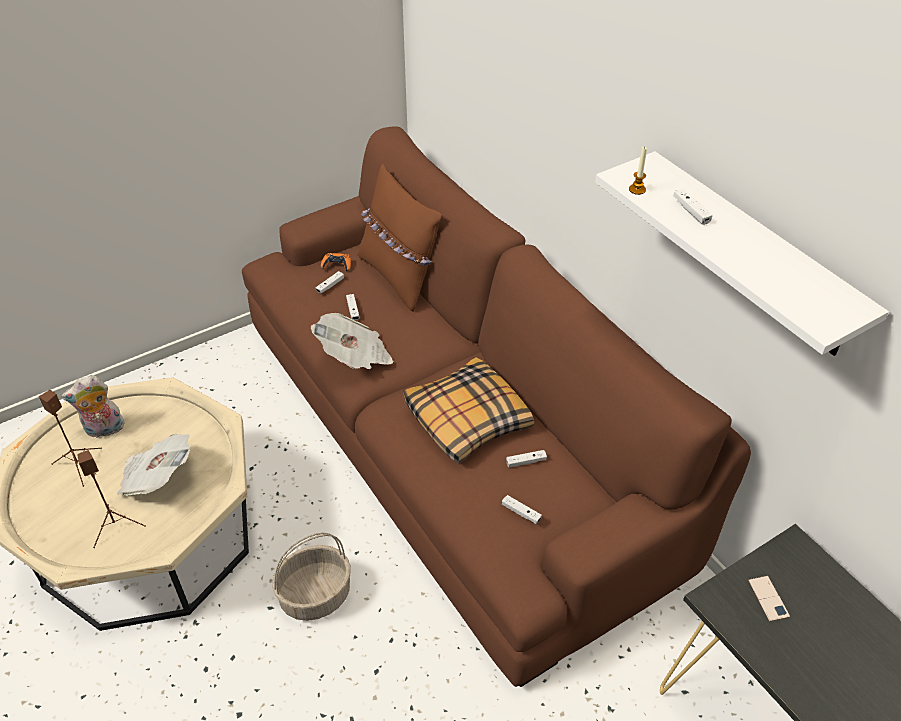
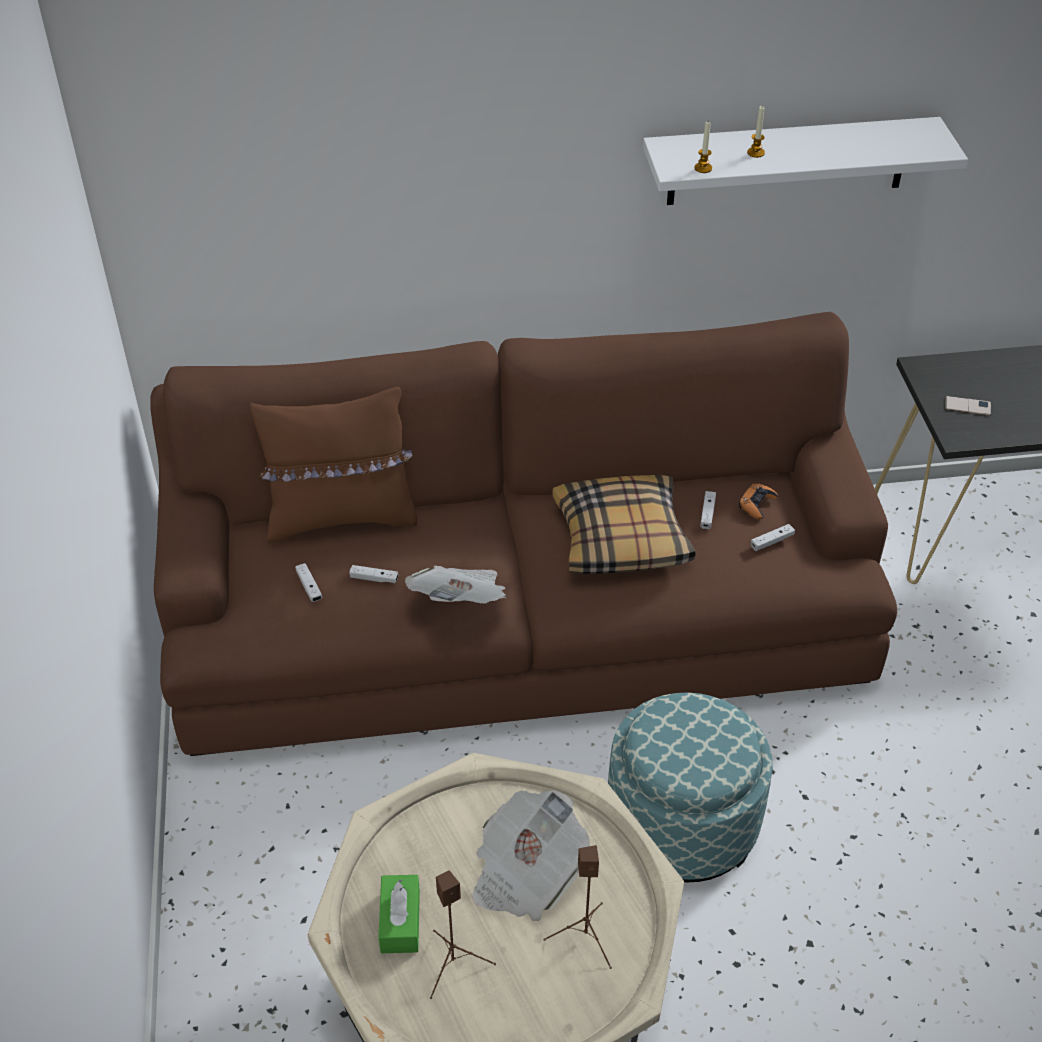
camera: 65 degrees left, 0 degrees up
plush toy [61,375,125,438] -> green tissue box [379,875,420,953]
basket [272,533,351,621] -> ottoman [608,693,773,882]
orange game controller [321,253,351,271] -> orange game controller moved to [739,483,778,520]
white game controller [673,189,713,225] -> candle [747,106,765,158]

